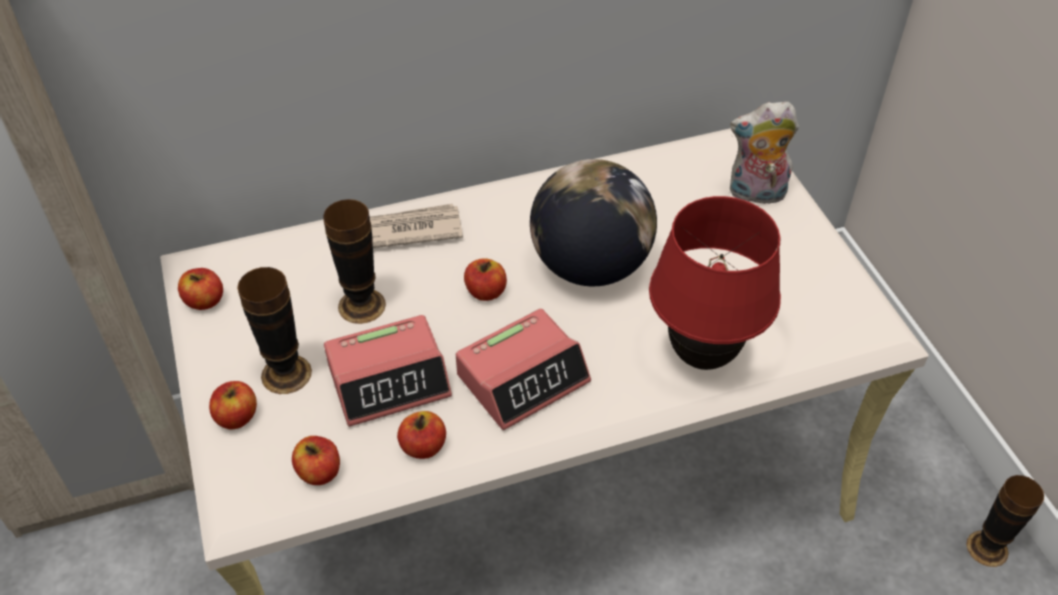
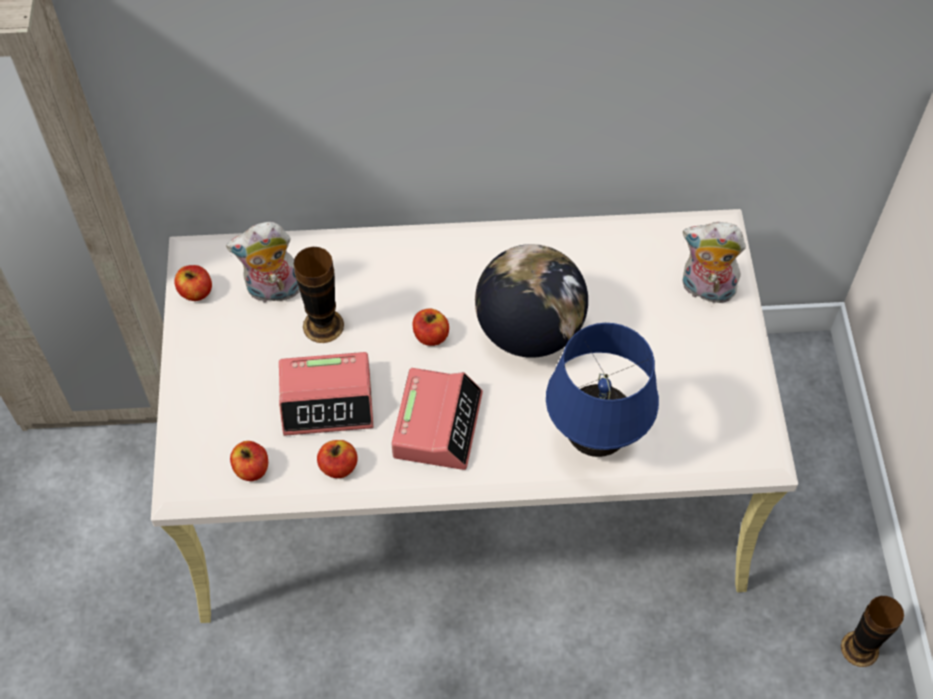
camera: 15 degrees right, 10 degrees up
apple [209,381,257,429] -> none
vase [237,267,312,394] -> none
newspaper [370,204,463,248] -> none
alarm clock [456,309,591,430] -> alarm clock turned 60 degrees counterclockwise [391,368,483,470]
red table lamp [649,196,781,370] -> blue table lamp [546,323,659,457]
none -> plush toy [226,222,300,303]

